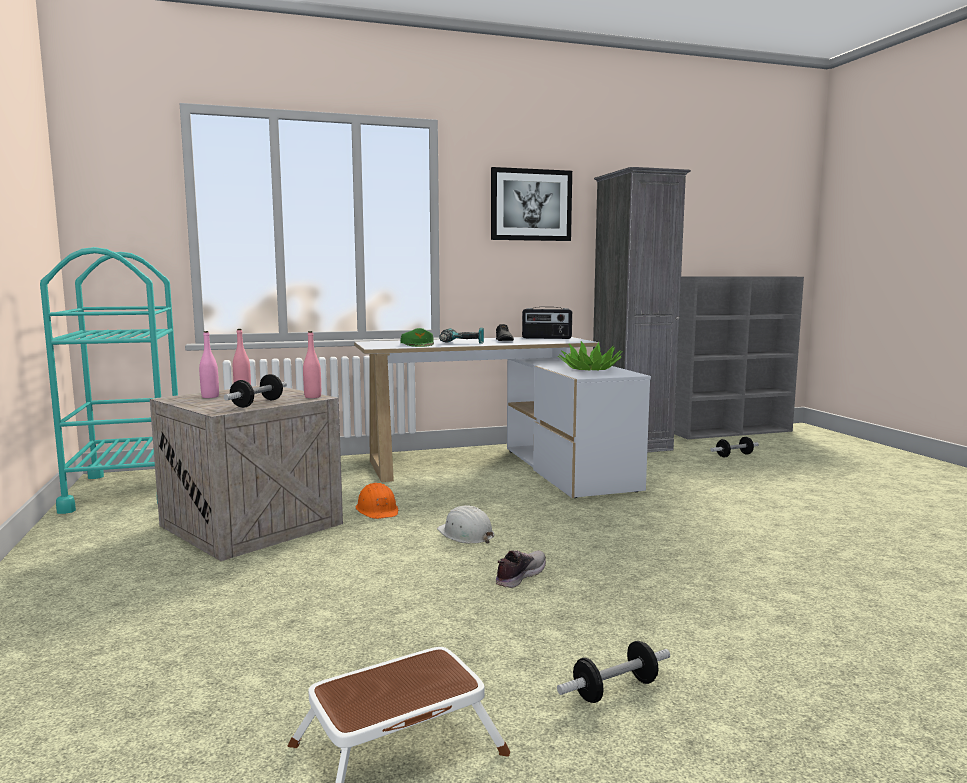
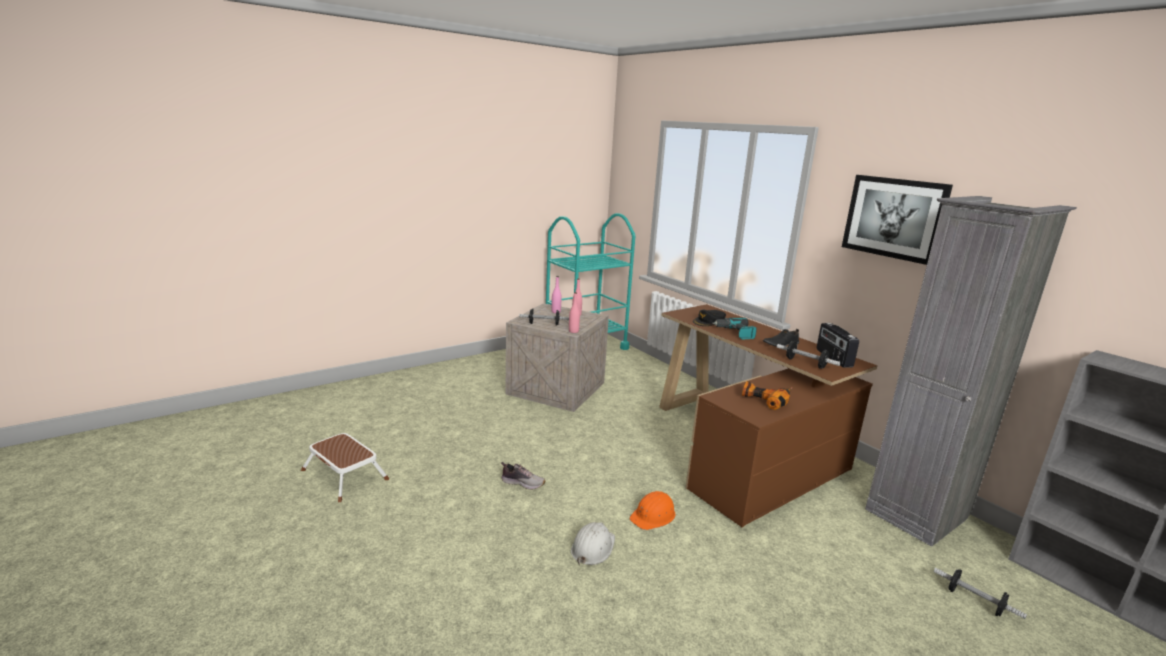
camera: 70 degrees right, 10 degrees up
white desk [354,337,651,498] -> brown desk [659,304,877,527]
orange hard hat [356,483,398,519] -> orange hard hat moved to [630,491,676,530]
green cap [401,328,434,347] -> black cap [693,310,726,326]
white hard hat [437,505,494,543] -> white hard hat moved to [571,522,615,565]
dumbbell [557,641,670,703] -> dumbbell moved to [777,341,840,369]
potted plant [558,341,623,370] -> power drill [742,381,792,410]

